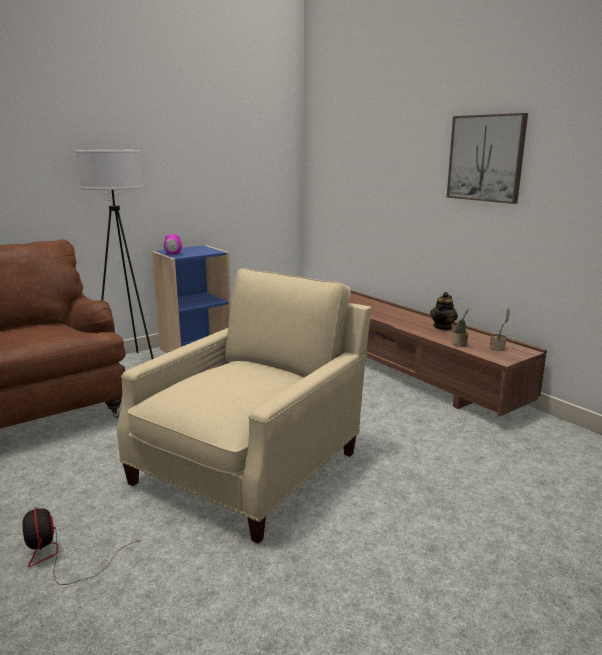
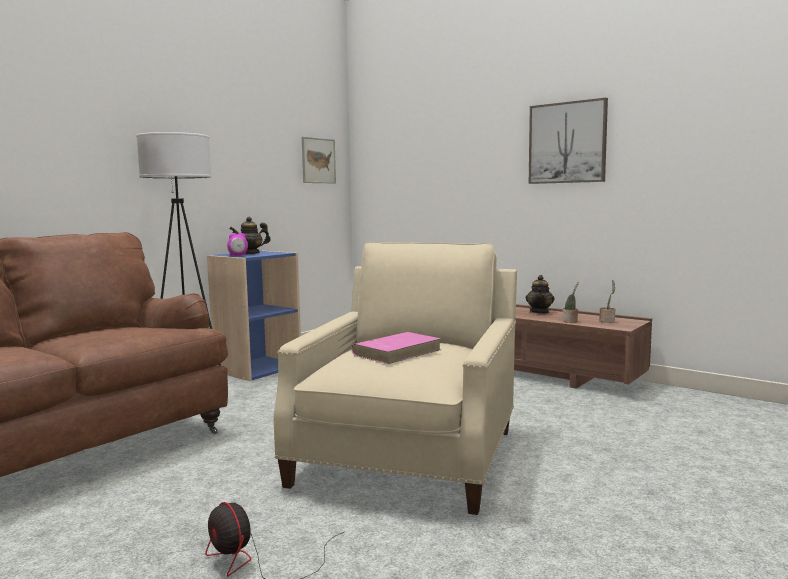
camera: 15 degrees left, 10 degrees down
none -> teapot [229,217,271,254]
none -> picture [302,137,336,183]
none -> pink book [351,332,441,364]

